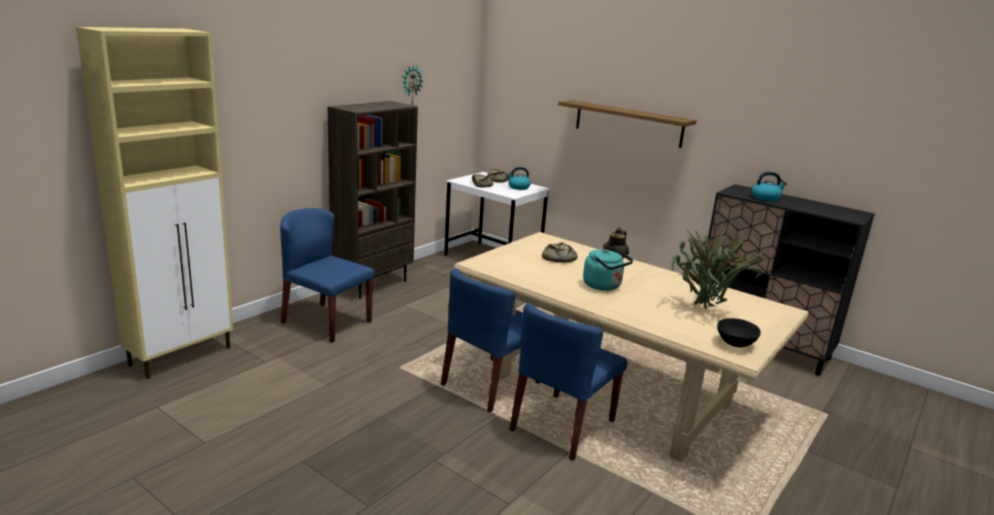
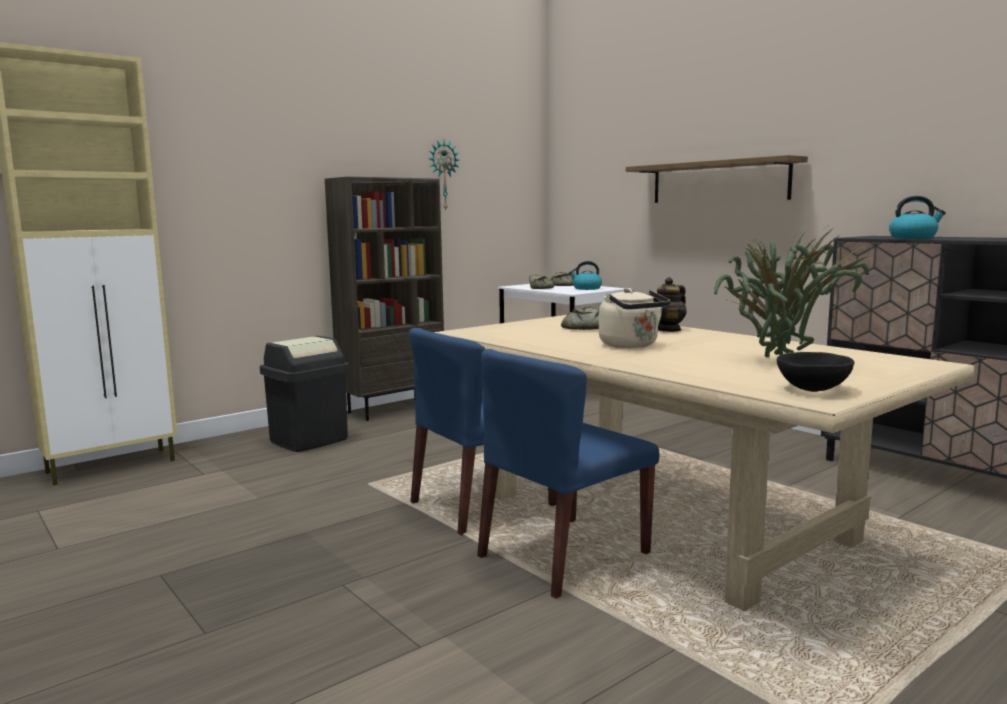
camera: 15 degrees right, 10 degrees down
blue chair [280,208,375,343] -> black trash can [260,336,349,452]
turquoise kettle [583,249,633,291] -> beige kettle [599,288,670,348]

